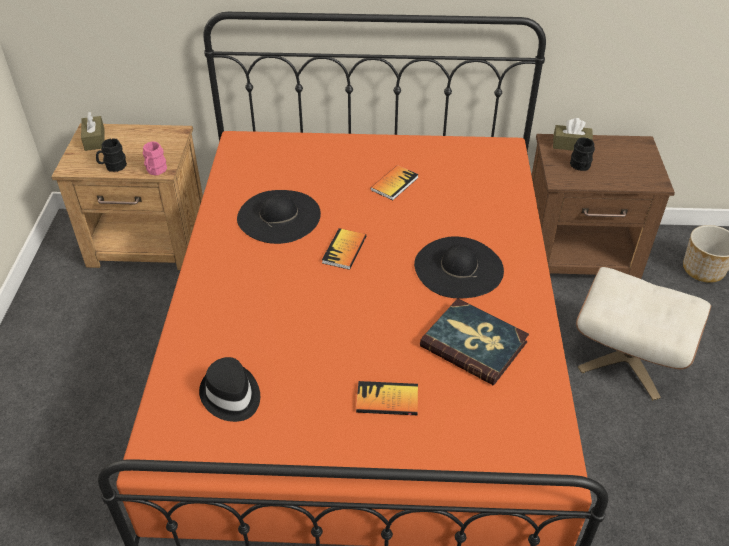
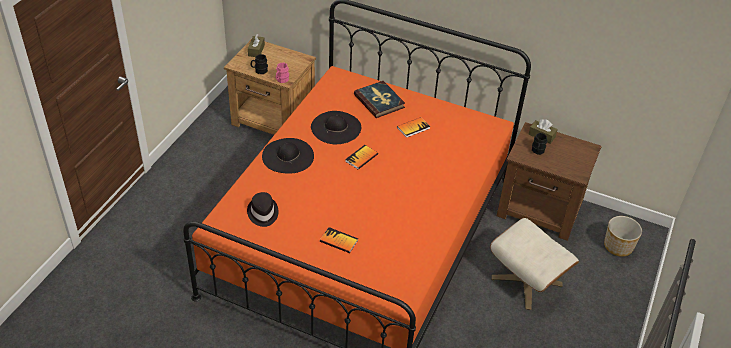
camera: 20 degrees right, 0 degrees up
black hat [414,236,504,298] -> black hat moved to [262,138,314,174]
book [420,298,529,386] -> book moved to [354,81,405,118]

